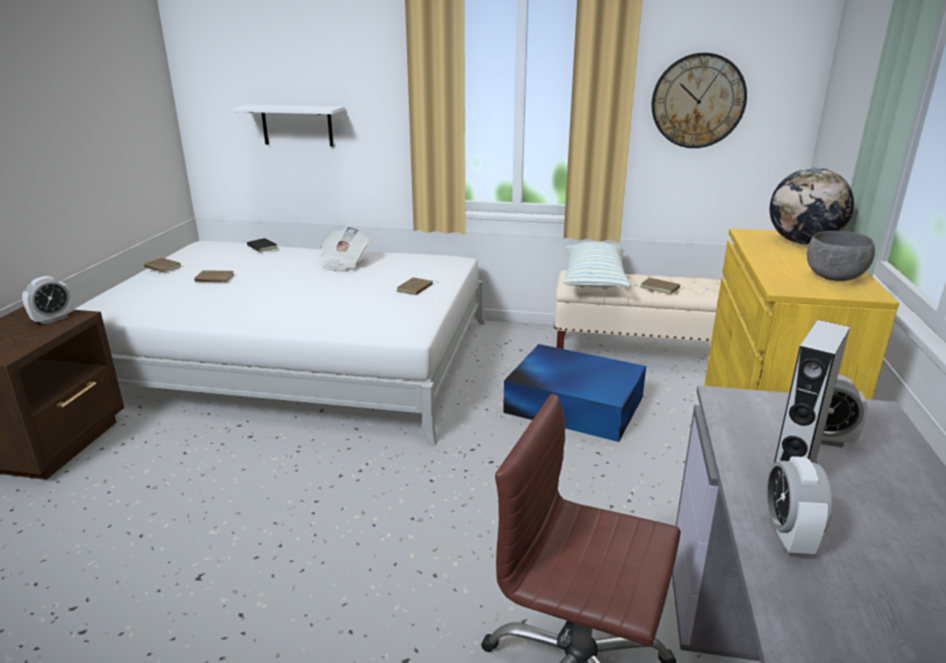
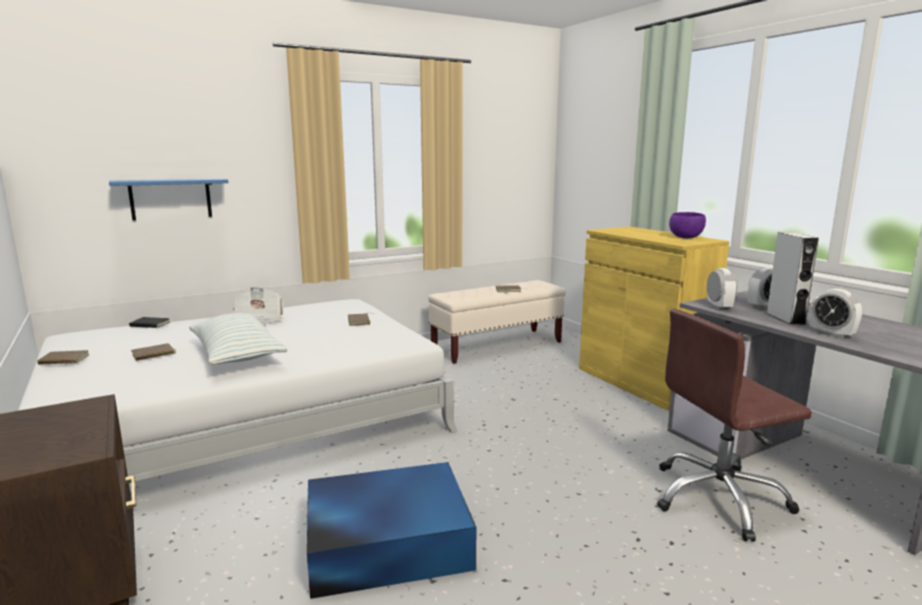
camera: 40 degrees left, 10 degrees down
alarm clock [22,276,74,325] -> alarm clock moved to [707,268,737,310]
white shelf [231,104,344,147] -> blue shelf [109,178,228,221]
blue storage box [503,344,646,442] -> blue storage box moved to [307,462,476,599]
pillow [563,242,631,288] -> pillow moved to [189,313,287,364]
wall clock [652,52,747,148] -> none
globe [770,168,854,245] -> none
grey bowl [807,231,875,281] -> purple bowl [669,212,706,238]

